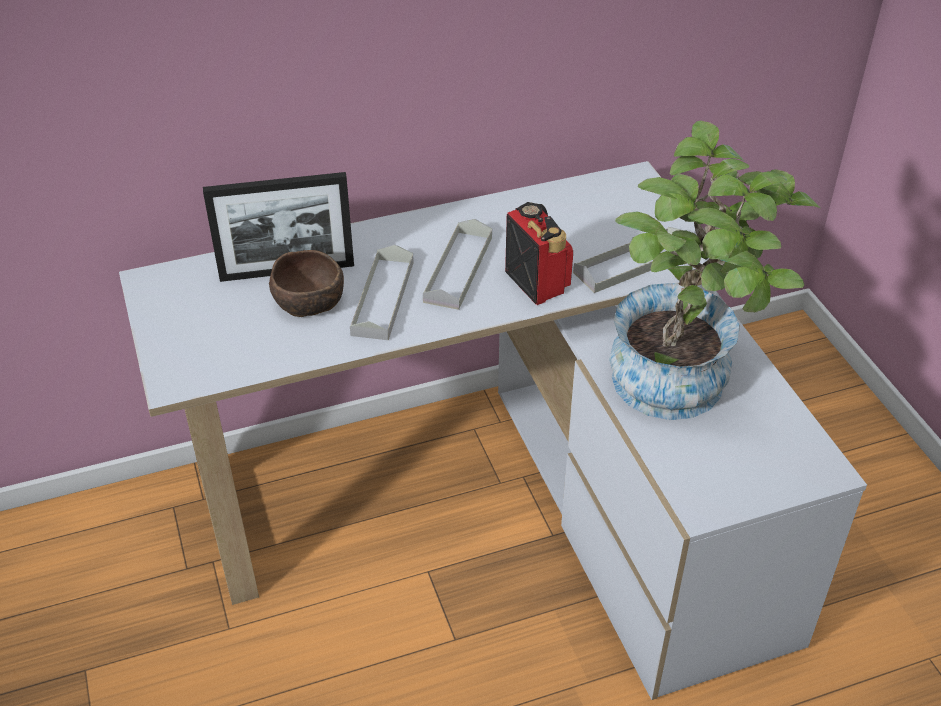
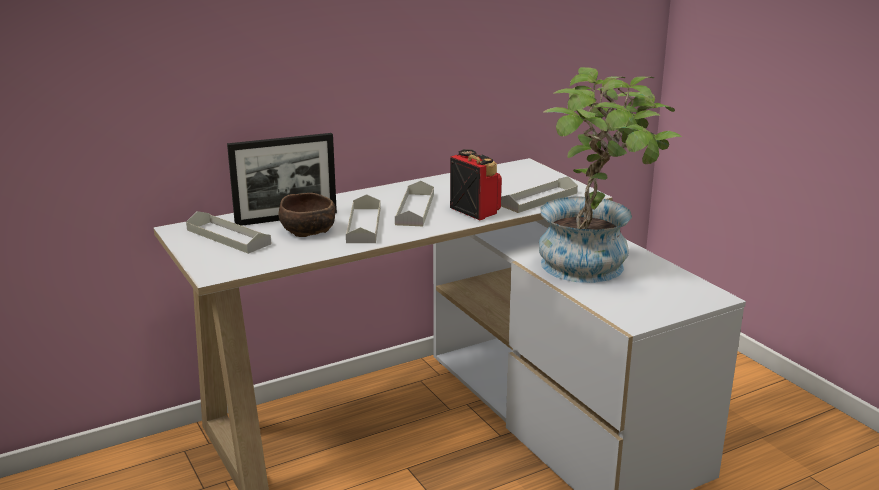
camera: 10 degrees left, 20 degrees down
none -> grey tray [186,211,271,254]

